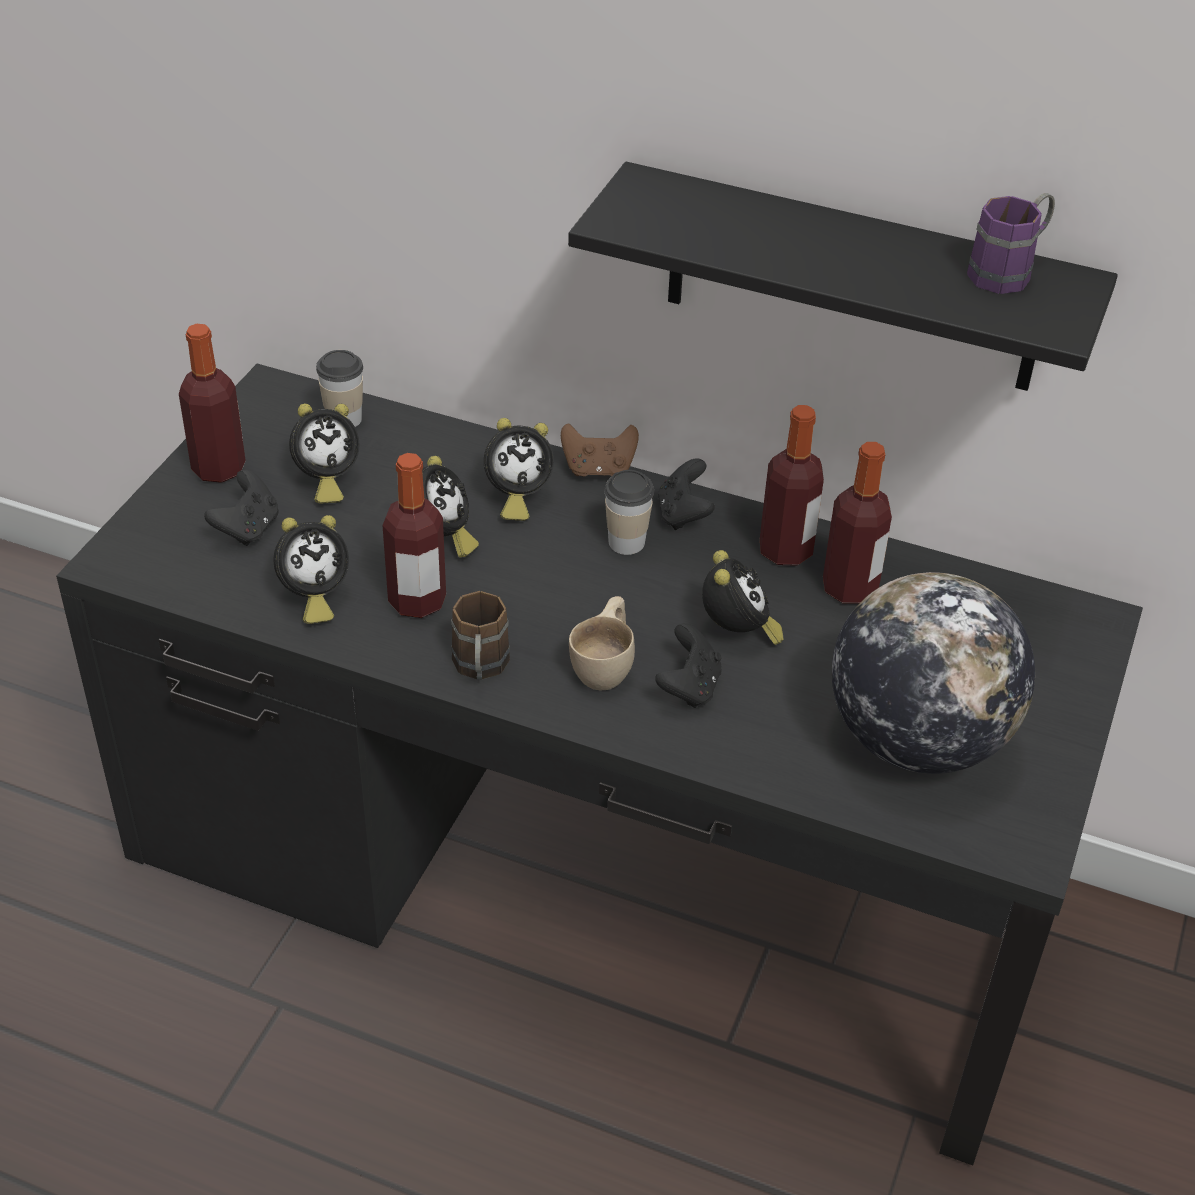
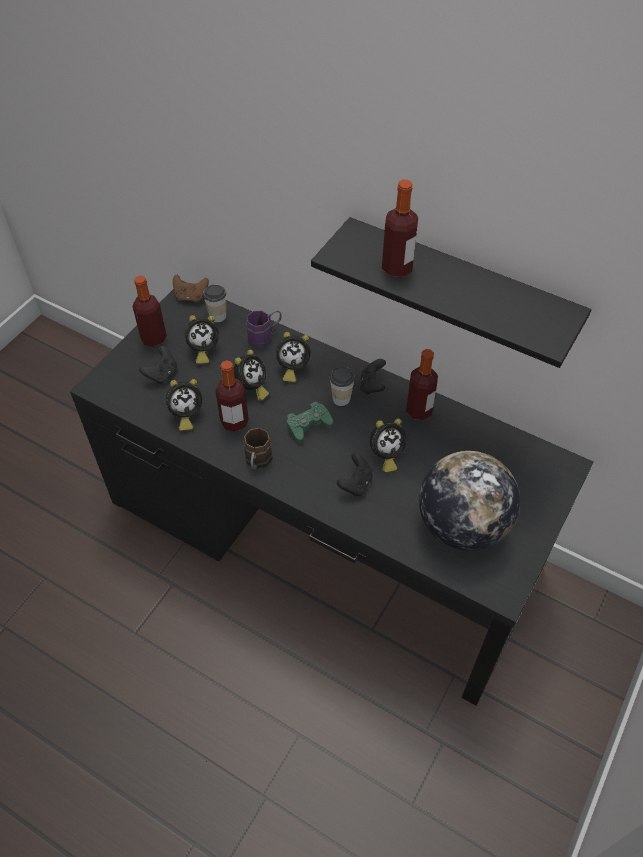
camera: 10 degrees right, 10 degrees up
brown game controller [561,423,639,477] -> brown game controller moved to [173,274,209,302]
beige cup [569,596,635,690] -> none
alarm clock [702,550,784,645] -> alarm clock turned 60 degrees clockwise [370,418,406,472]
bottle [823,442,892,604] -> bottle moved to [382,179,418,278]
purple mug [967,193,1055,294] -> purple mug moved to [247,310,282,348]
none -> green game controller [287,402,333,444]

